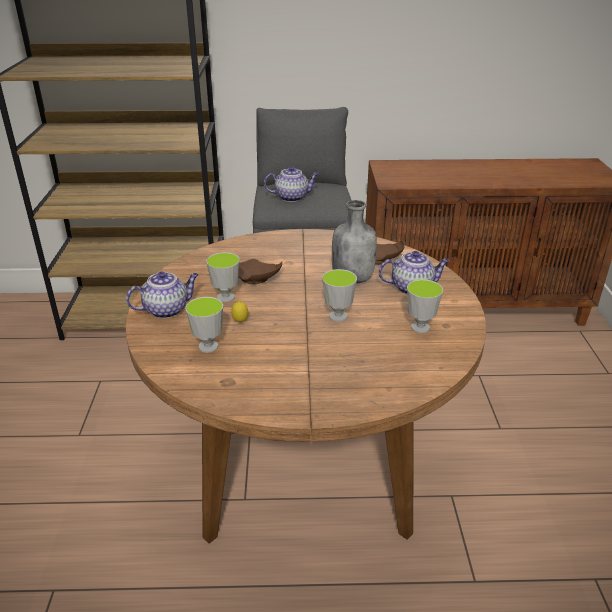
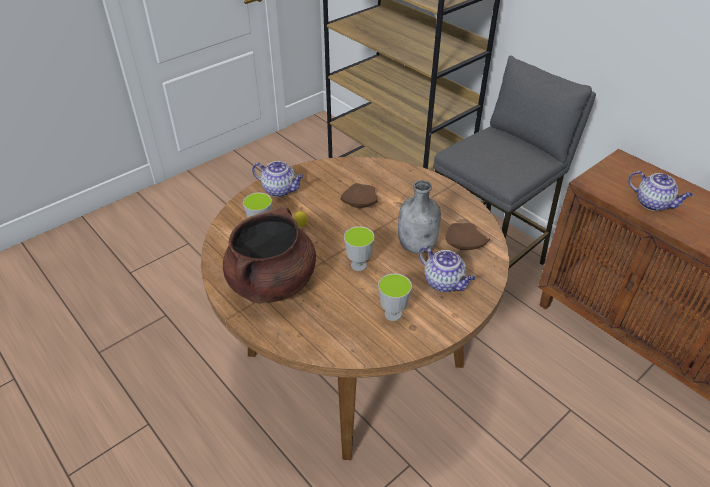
camera: 50 degrees right, 10 degrees up
cup [206,252,240,302] -> none
teapot [264,166,319,202] -> teapot moved to [628,171,693,211]
none -> brown cooking pot [223,206,316,304]

